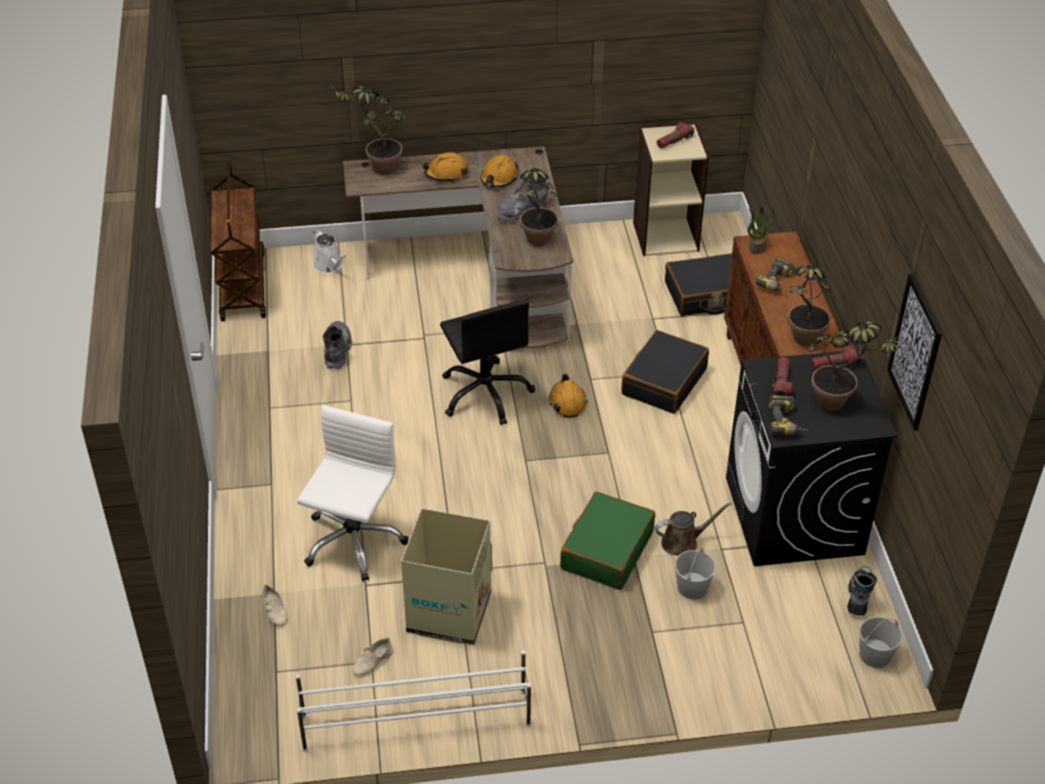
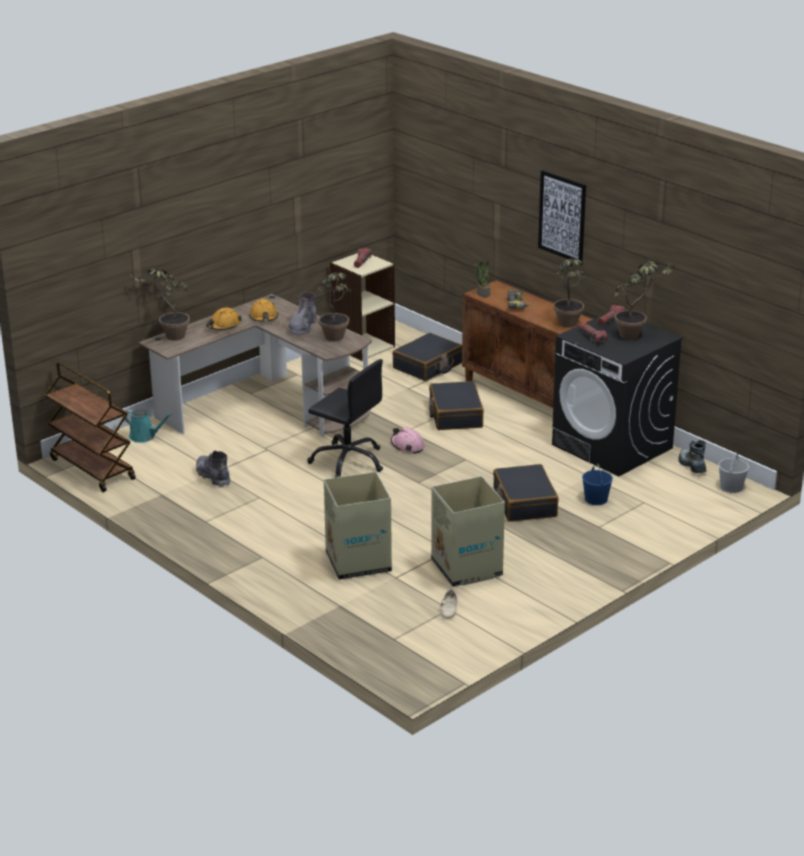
camera: 35 degrees left, 15 degrees down
beige shoe [263,584,287,626] -> none
white shoe rack [296,650,531,752] -> none
white office chair [297,405,409,581] -> cardboard box [324,472,392,580]
white watering can [313,229,346,273] -> turquoise watering can [122,409,172,443]
orange hard hat [549,374,587,417] -> pink hard hat [391,427,425,454]
green suitcase [560,492,655,590] -> black suitcase [493,464,559,522]
brown watering can [655,502,732,556] -> none
white bucket [675,548,716,599] -> blue bucket [582,464,613,505]
power drill [769,395,808,435] -> none
picture [887,274,942,431] -> picture moved to [538,170,586,262]

